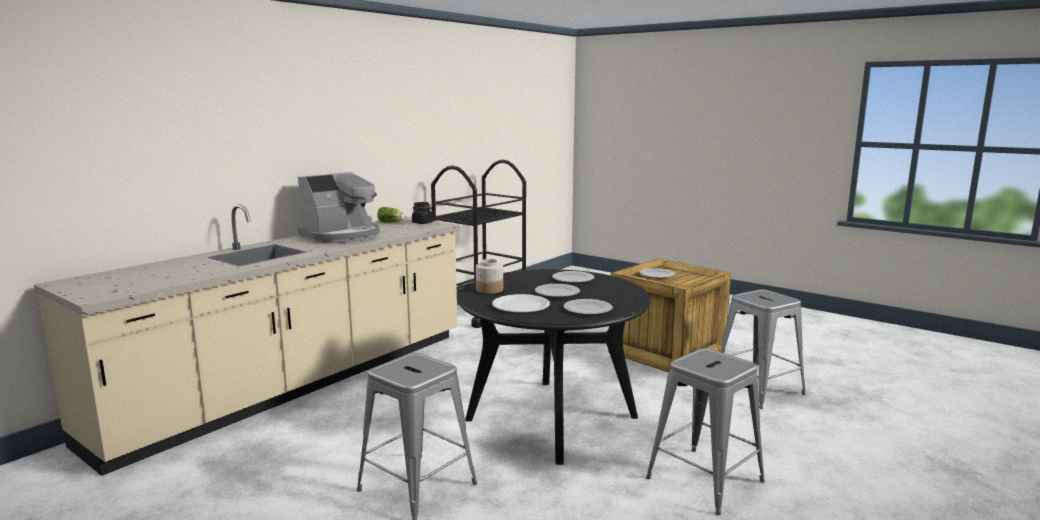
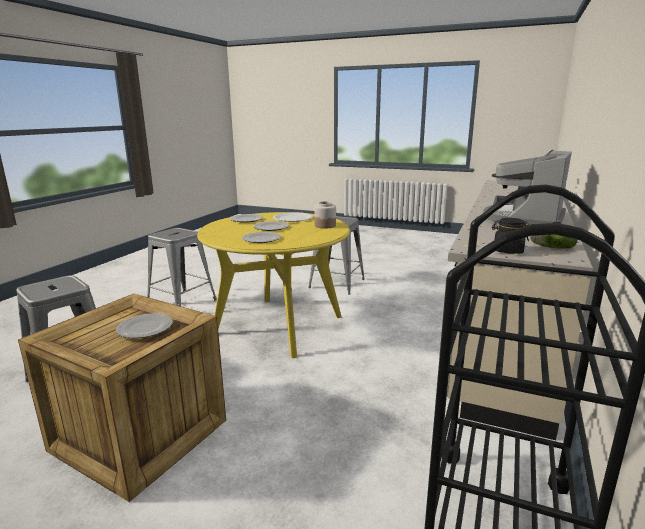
camera: 165 degrees right, 5 degrees up
black dining table [458,269,651,465] -> yellow dining table [197,212,350,358]

